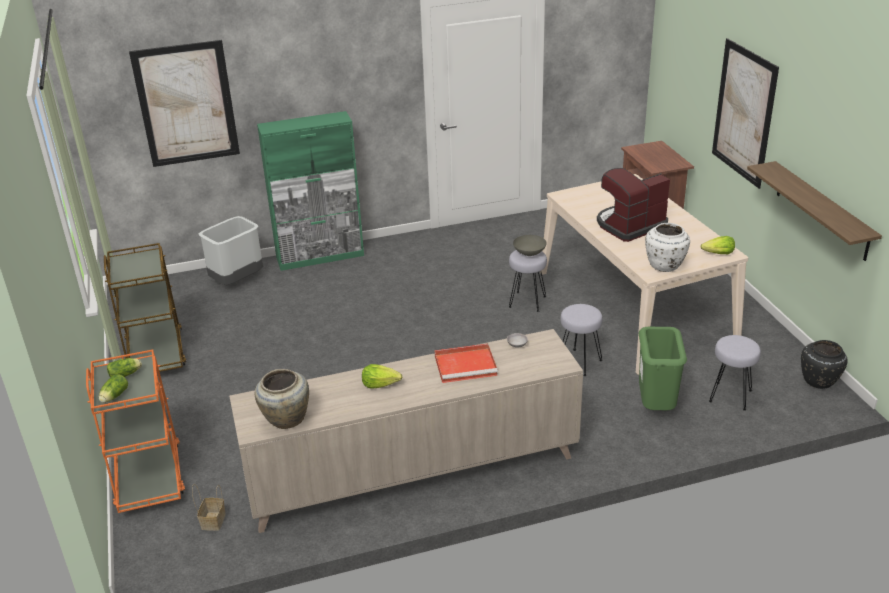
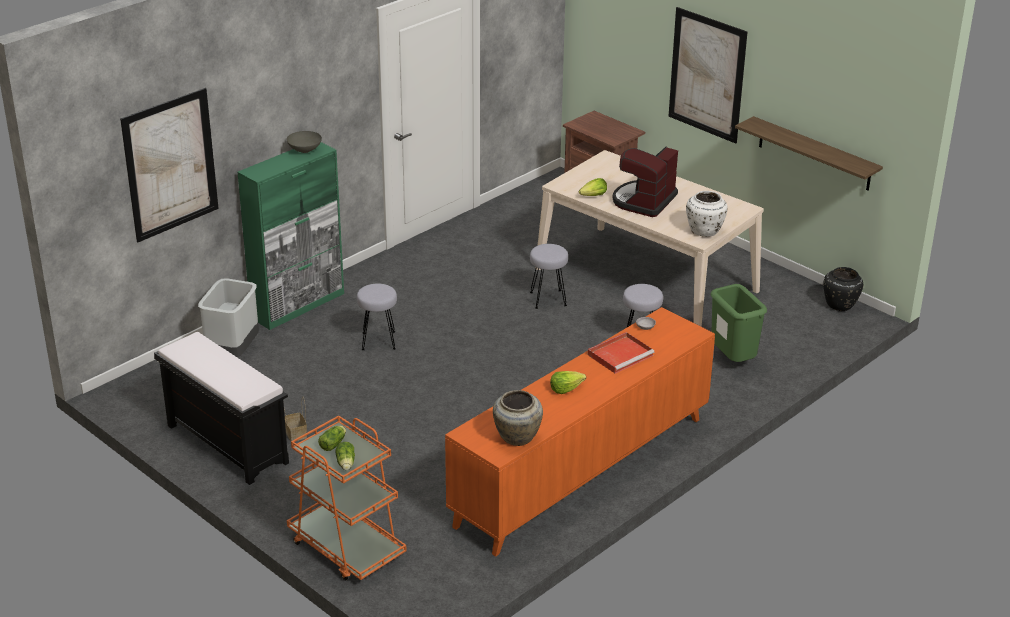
camera: 30 degrees left, 0 degrees up
brown cart [104,243,186,372] -> black bench [154,332,289,485]
basket [192,484,226,531] -> basket moved to [284,396,307,441]
beige cabinet [229,329,583,533] -> orange cabinet [445,307,715,557]
grey bowl [513,235,547,256] -> grey bowl moved to [286,131,322,153]
lettuce [700,236,735,254] -> lettuce moved to [579,178,607,196]
grey stool [709,335,761,411] -> grey stool moved to [357,284,397,350]

